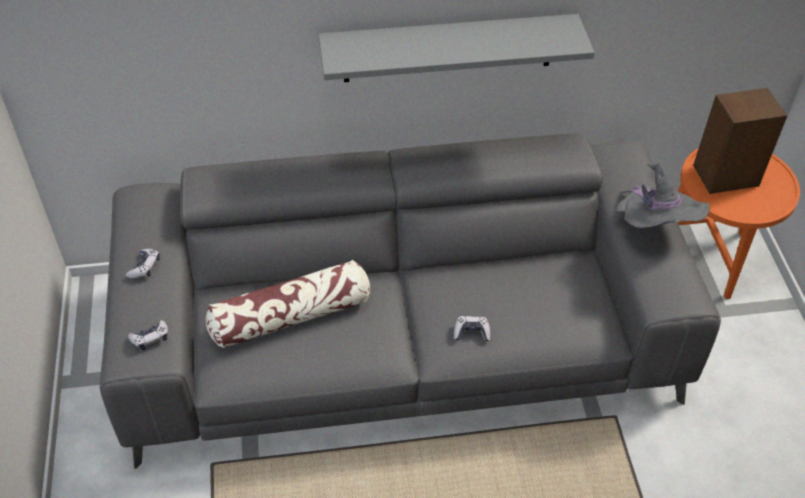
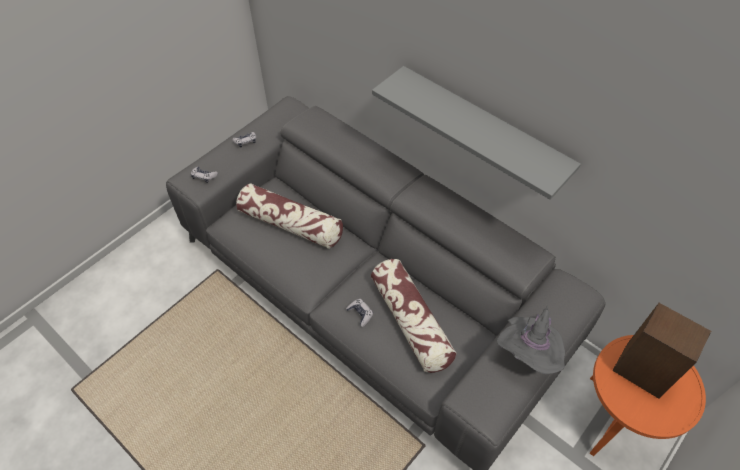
camera: 50 degrees right, 5 degrees up
none -> pillow [371,259,457,373]

